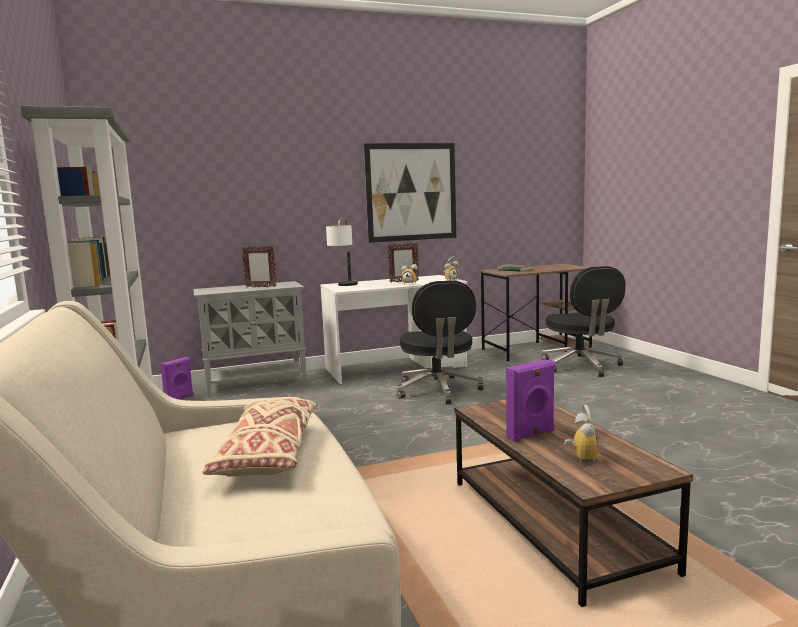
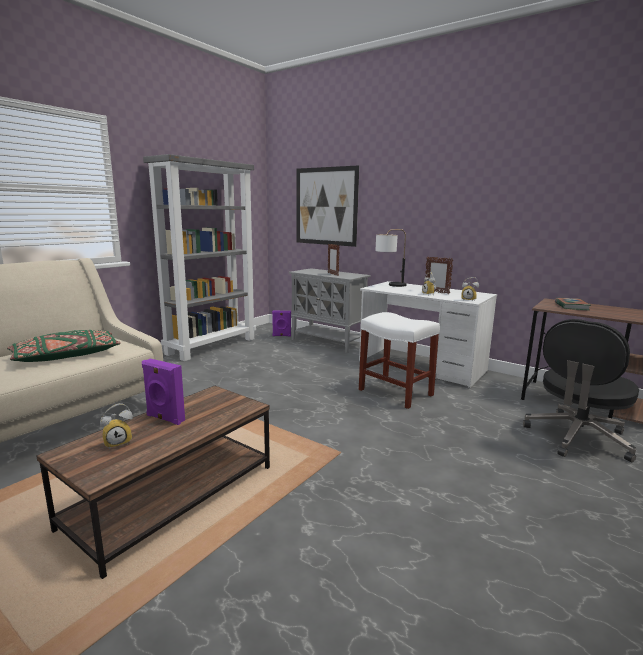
camera: 55 degrees right, 5 degrees up
beige pillow [203,399,318,477] -> green pillow [7,330,121,362]
picture [364,143,456,243] -> picture moved to [296,165,359,247]
black office chair [397,280,484,404] -> white stool [359,312,440,409]

